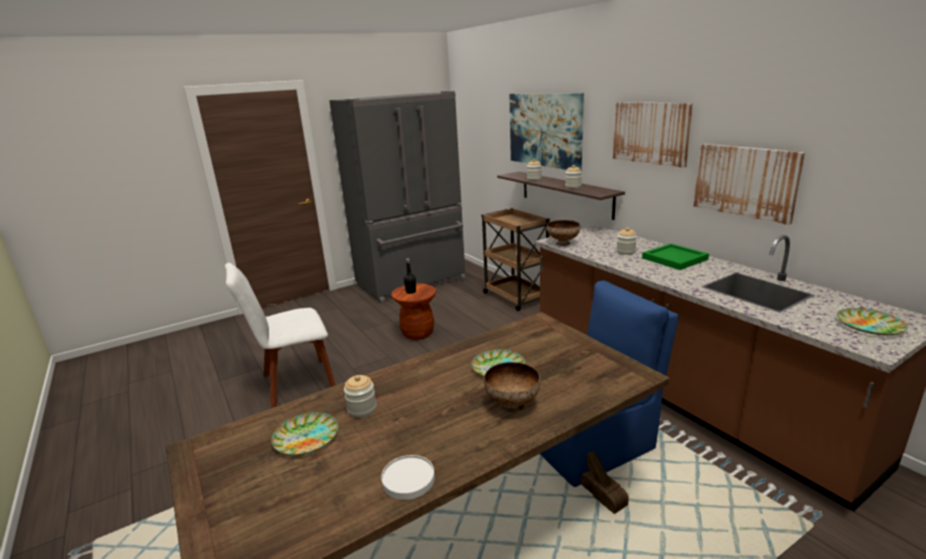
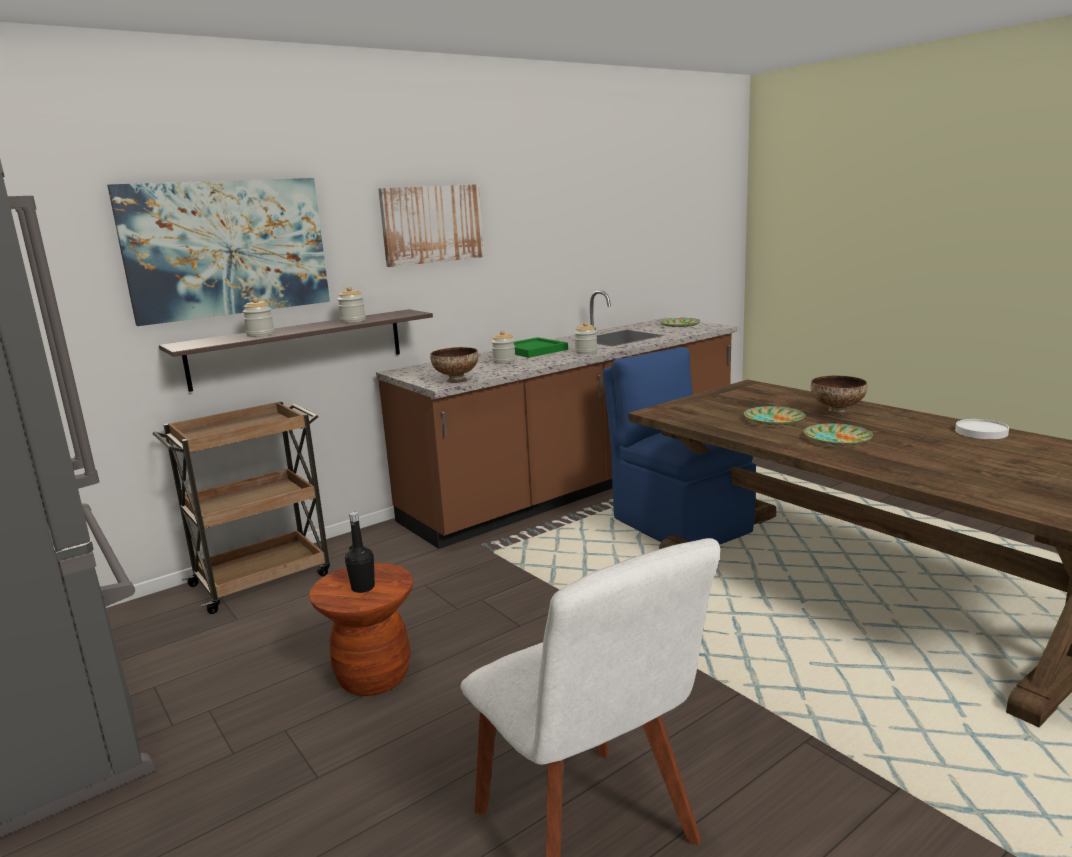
camera: 95 degrees left, 5 degrees down
plate [271,412,338,455] -> plate moved to [804,423,873,446]
jar [344,375,376,418] -> jar moved to [574,322,597,354]
picture [693,144,805,225] -> none

